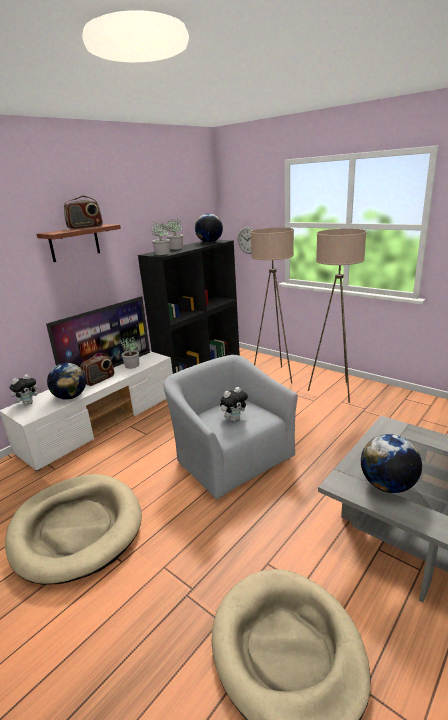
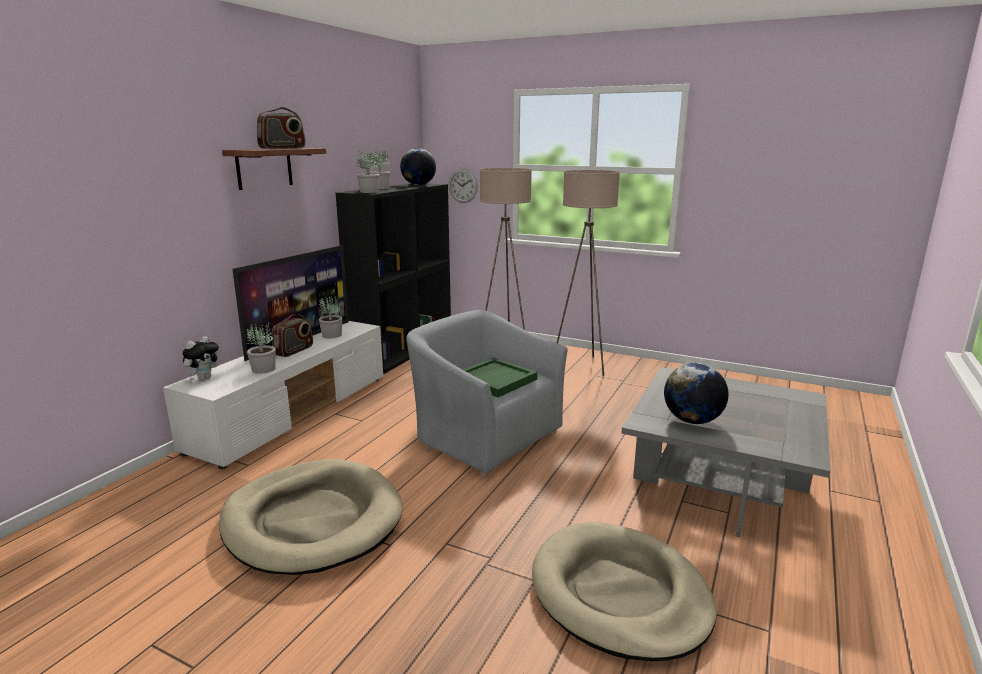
camera: 15 degrees left, 5 degrees down
globe [47,363,86,400] -> potted plant [246,322,276,374]
plush toy [220,387,248,421] -> green tray [463,358,538,398]

